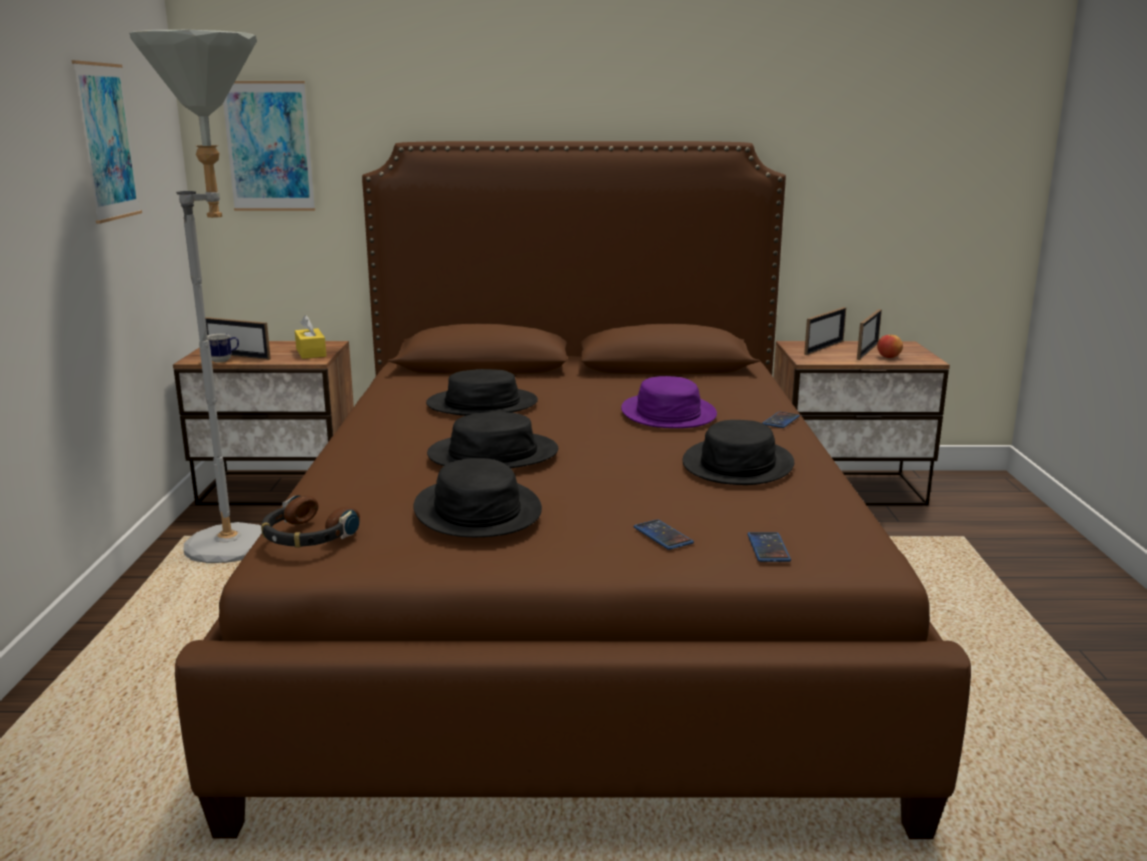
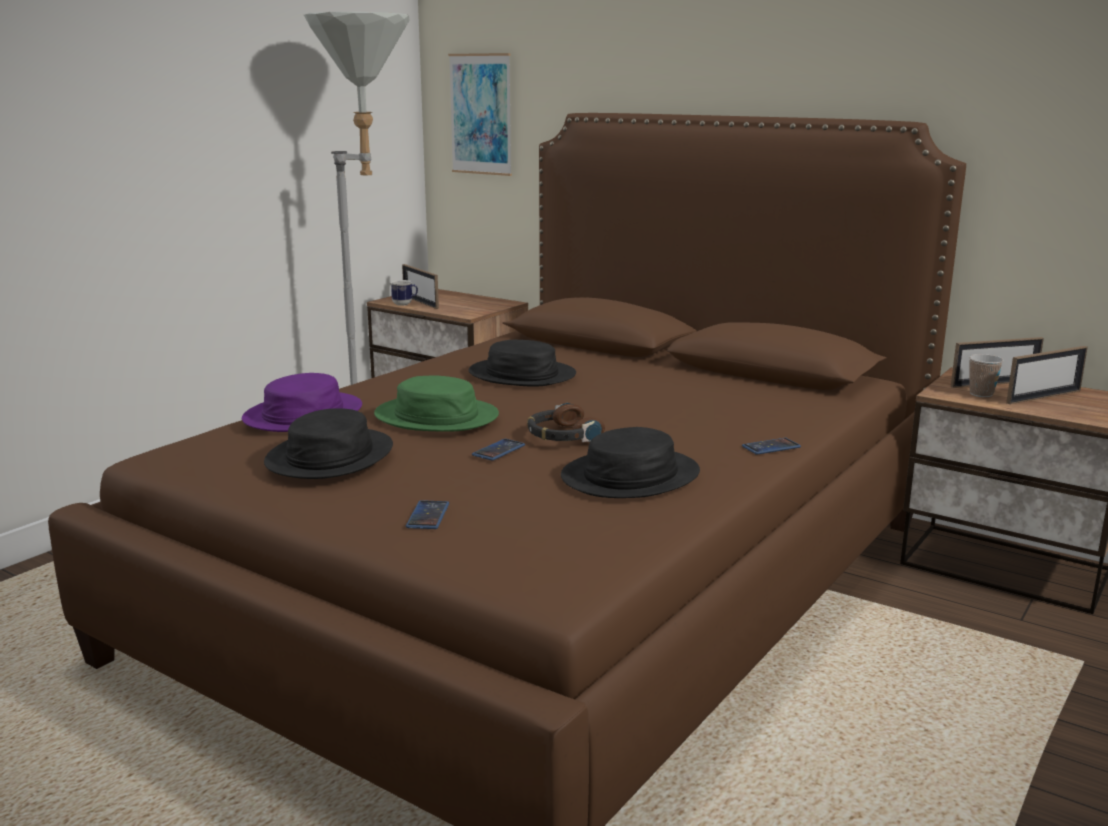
camera: 35 degrees right, 0 degrees up
picture [71,60,142,224] -> none
headphones [261,495,360,548] -> headphones moved to [527,402,605,442]
yellow tissue box [295,315,326,359] -> none
black hat [427,412,558,468] -> green hat [374,375,499,432]
purple hat [621,376,717,428] -> purple hat moved to [242,373,362,432]
phone [747,532,791,562] -> phone moved to [472,439,525,461]
apple [877,335,903,358] -> none
none -> cup [969,354,1004,397]

